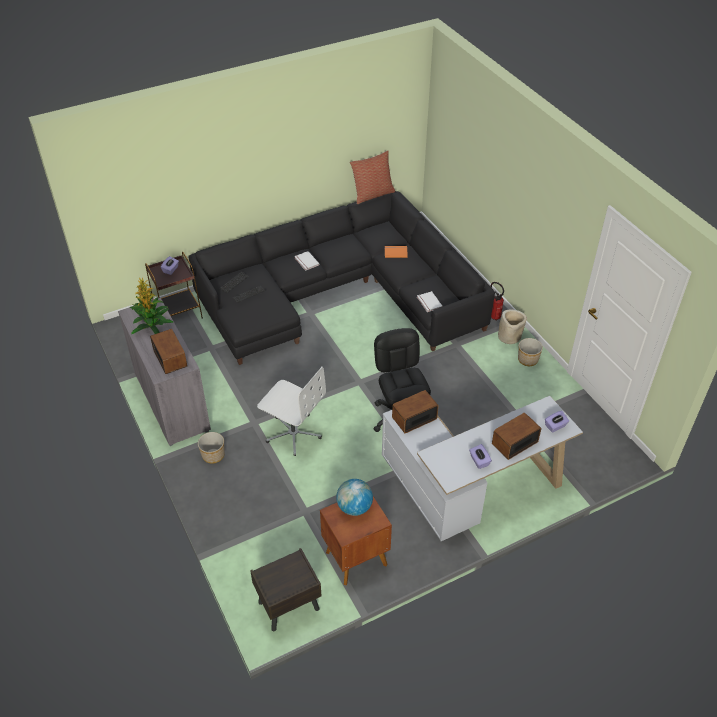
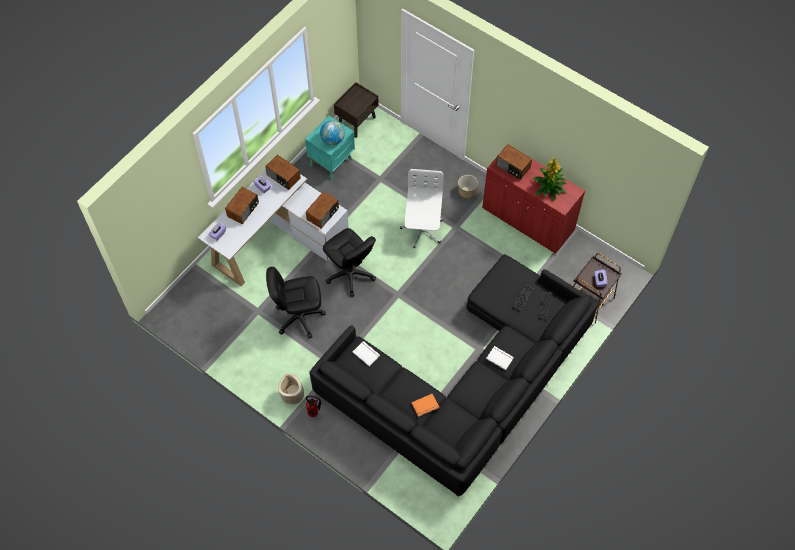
camera: 155 degrees right, 15 degrees up
grey cabinet [118,298,211,446] -> red cabinet [482,146,585,254]
white office chair [257,366,326,456] -> white office chair turned 90 degrees clockwise [400,169,444,248]
brown nightstand [320,497,392,585] -> turquoise nightstand [305,115,355,181]
pillow [350,151,395,204] -> none
planter [518,338,543,366] -> none
none -> radio [265,155,301,190]
none -> black office chair [266,267,326,338]

